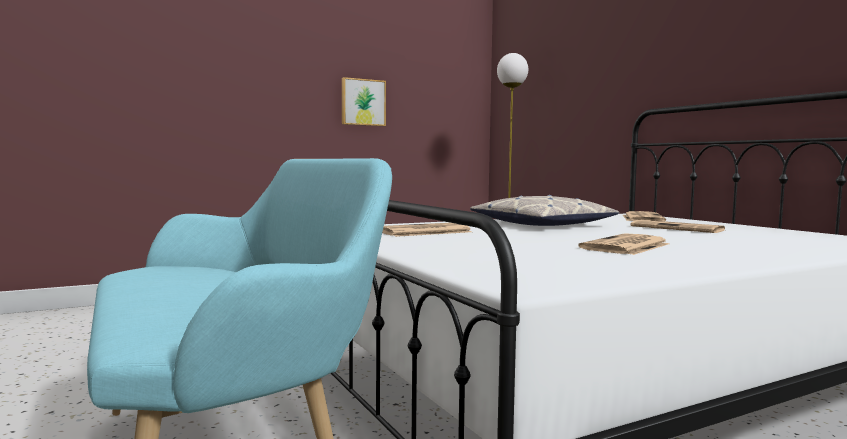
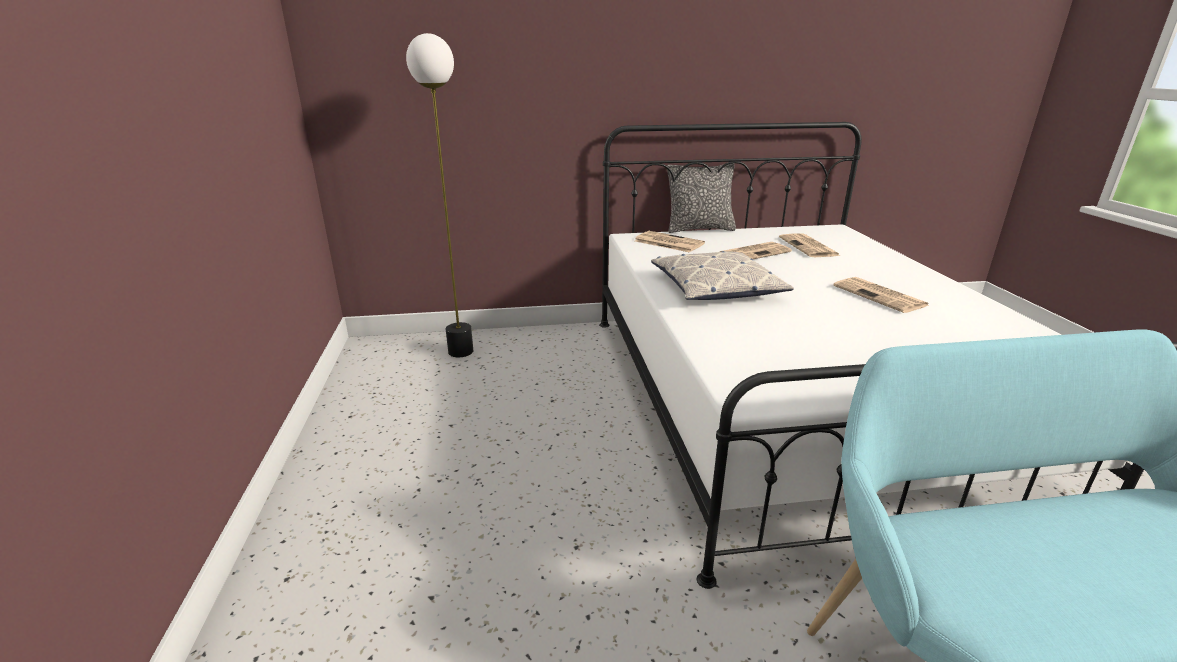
camera: 70 degrees left, 20 degrees up
picture [342,77,386,126] -> none
newspaper [382,223,472,237] -> newspaper moved to [779,233,841,257]
none -> pillow [667,163,736,233]

